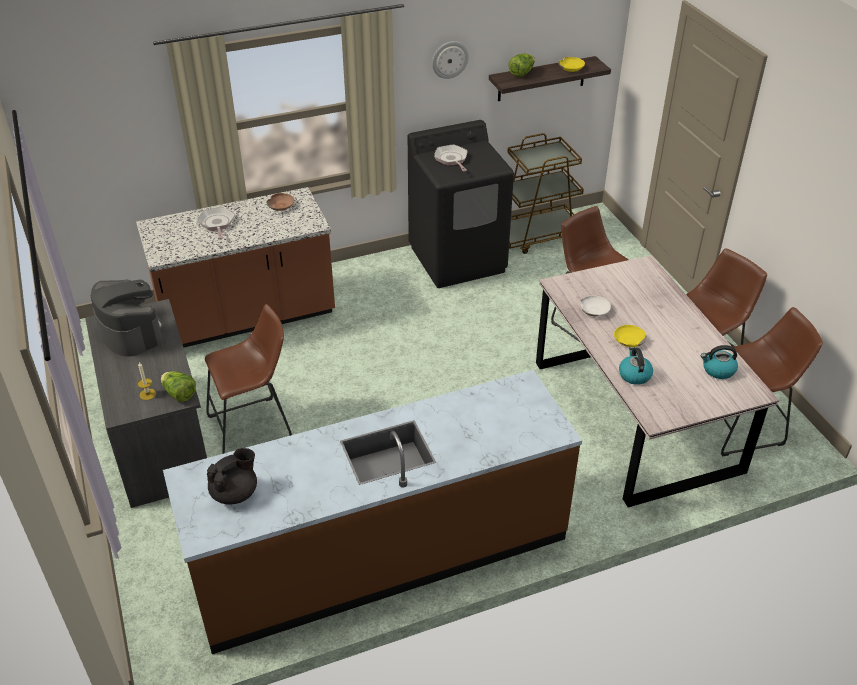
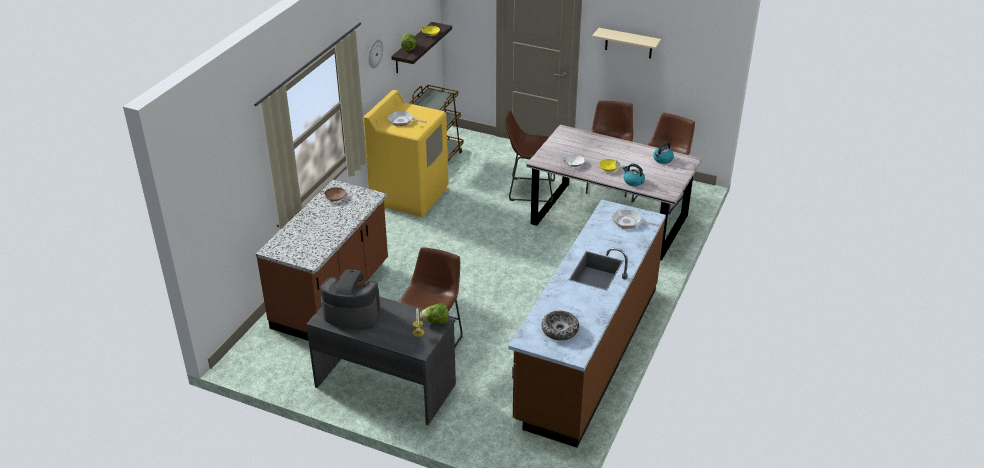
camera: 45 degrees left, 5 degrees down
frying pan [197,207,235,239] -> frying pan moved to [612,210,659,228]
black teapot [207,448,257,505] -> bowl [541,311,579,340]
black washing machine [408,120,514,288] -> yellow washing machine [364,90,448,217]
none -> beige shelf [592,28,661,58]

